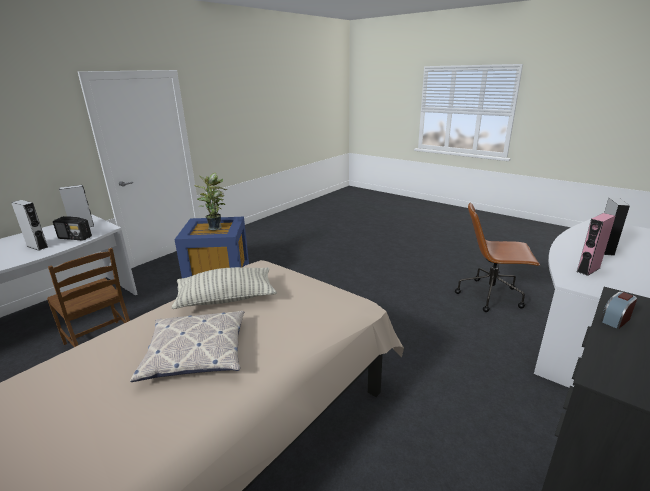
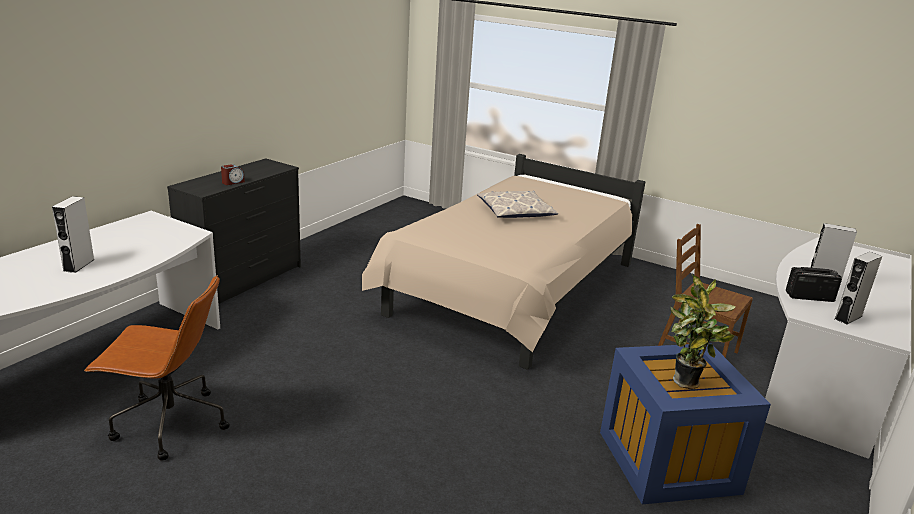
camera: 170 degrees right, 0 degrees up
pillow [171,267,277,309] -> none
pink speaker [577,213,615,276] -> none

